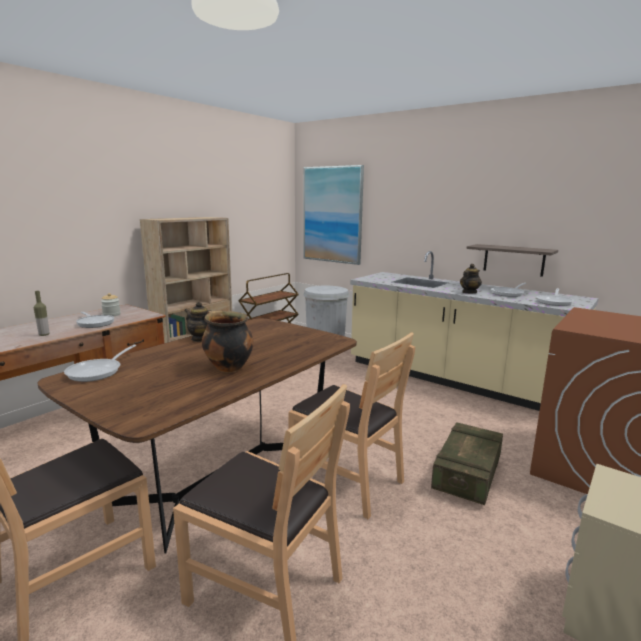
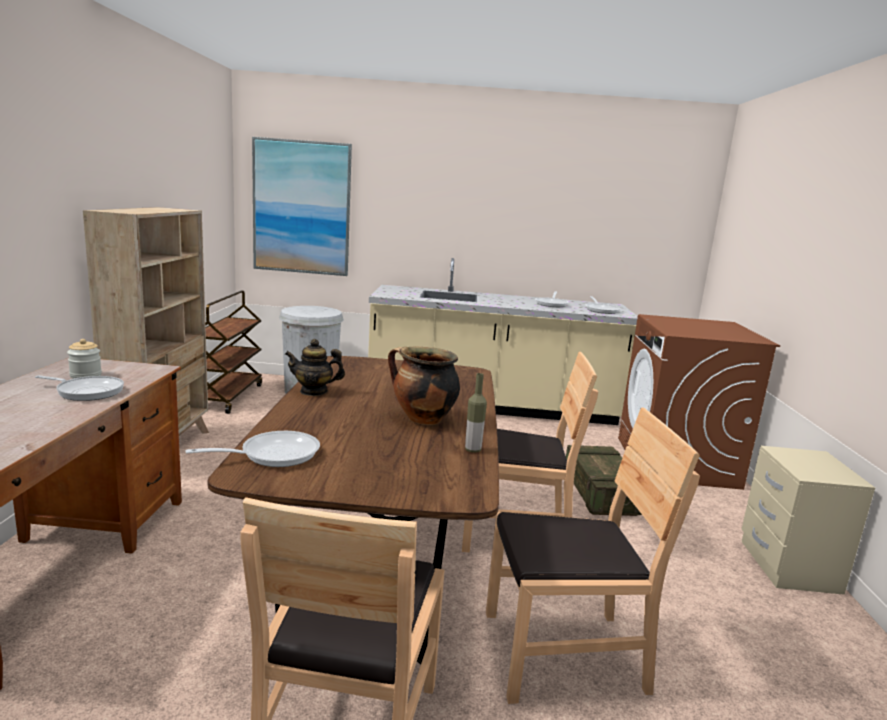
camera: 35 degrees left, 0 degrees up
bottle [34,291,50,336] -> bottle moved to [465,373,487,453]
frying pan [64,345,136,382] -> frying pan turned 105 degrees counterclockwise [185,431,320,467]
teapot [460,264,482,293] -> none
shelf [467,244,558,277] -> none

